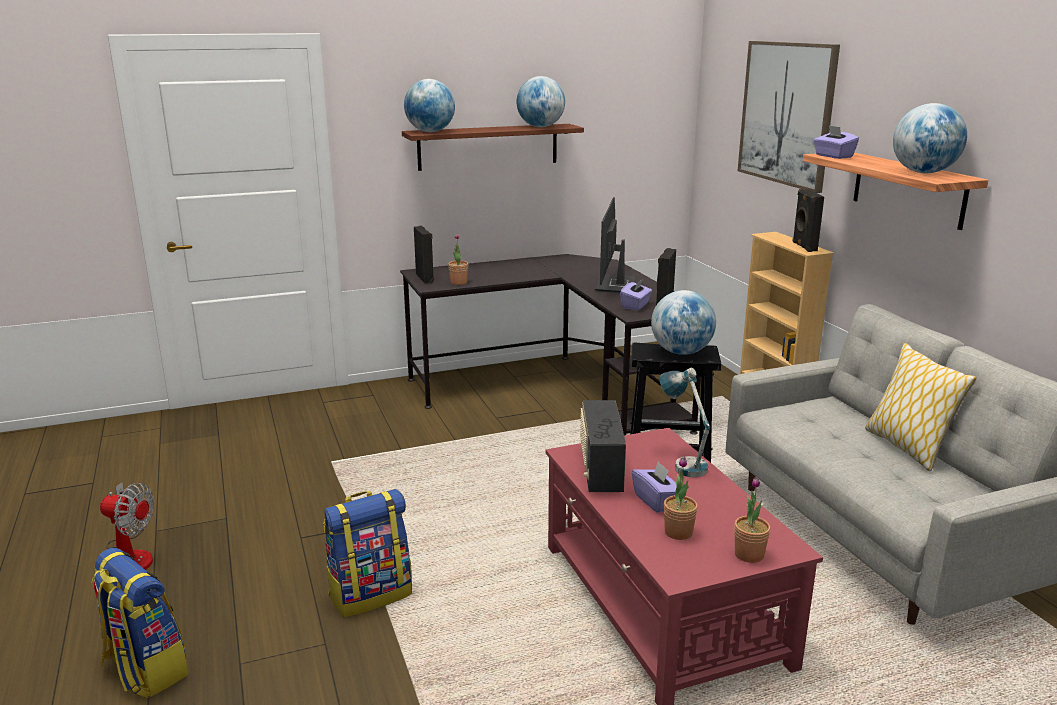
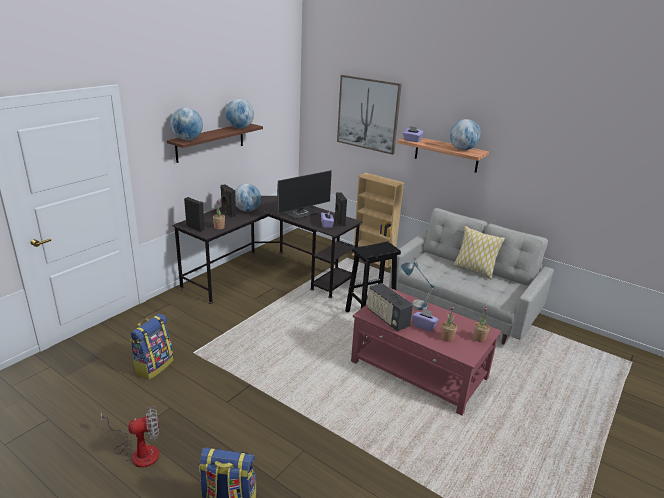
camera: 35 degrees left, 5 degrees up
backpack [323,489,412,618] -> backpack moved to [130,314,174,380]
monitor [595,197,635,293] -> monitor turned 105 degrees counterclockwise [277,170,332,219]
globe [651,290,716,355] -> globe moved to [235,184,261,212]
black speaker [792,189,824,252] -> black speaker moved to [220,185,236,218]

